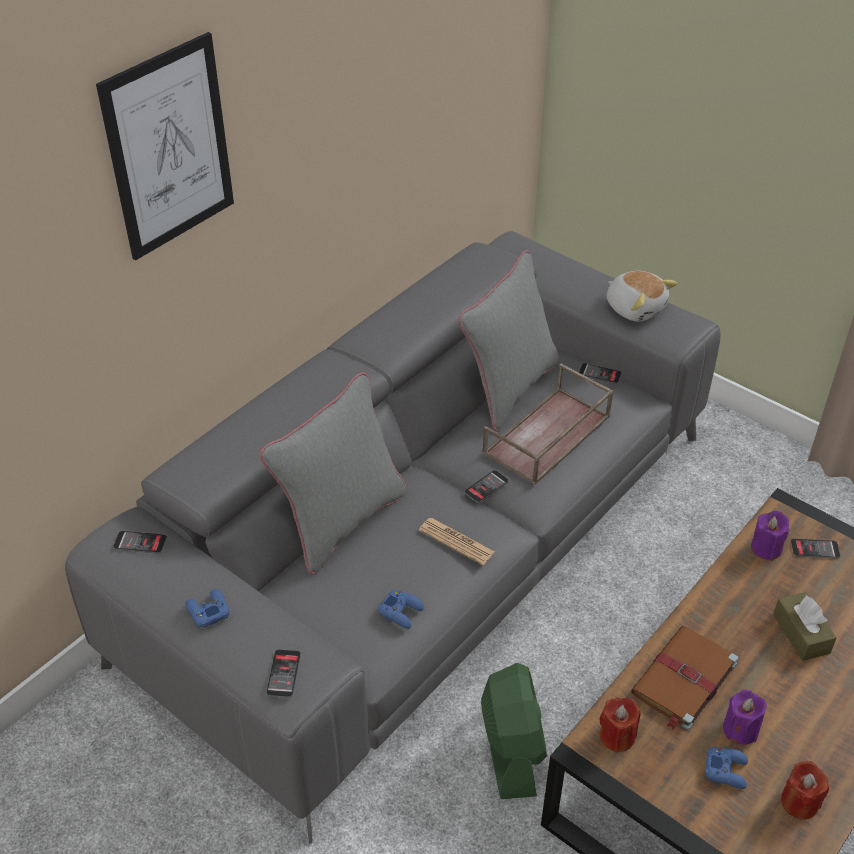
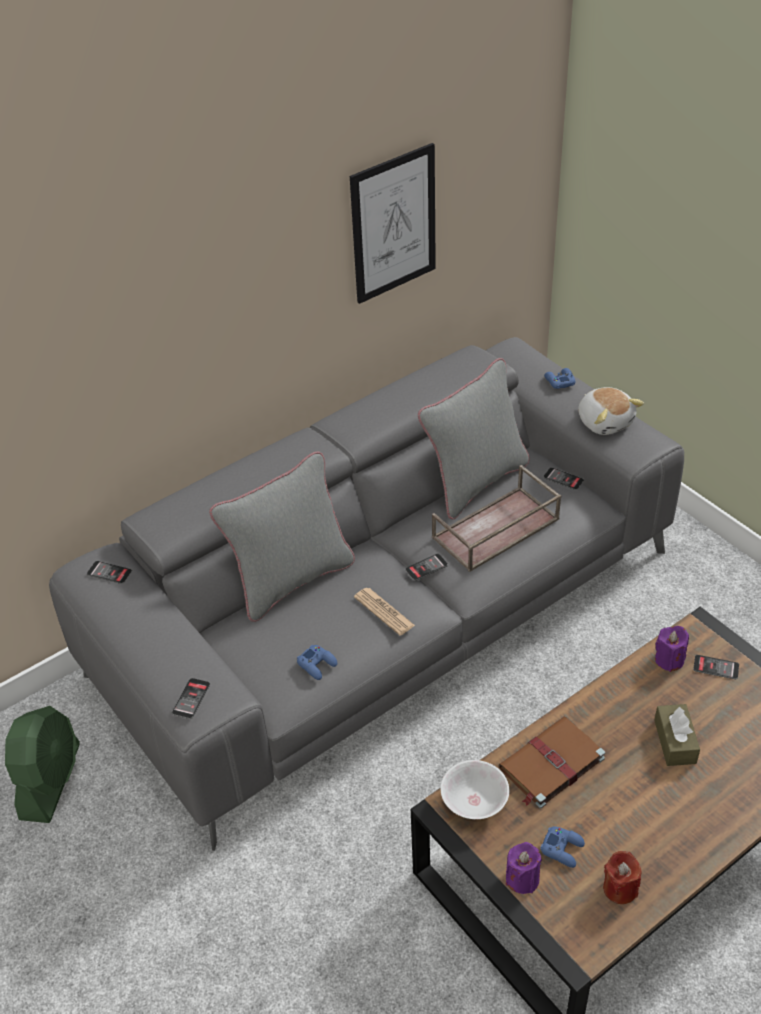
camera: 15 degrees right, 0 degrees up
picture [96,32,234,260] -> picture moved to [350,143,436,304]
blue game controller [185,589,230,628] -> blue game controller moved to [544,368,576,389]
green fan [481,663,547,799] -> green fan moved to [5,706,80,823]
red candle [600,698,640,753] -> white bowl [441,760,509,819]
purple candle [723,690,767,745] -> purple candle moved to [506,842,542,894]

